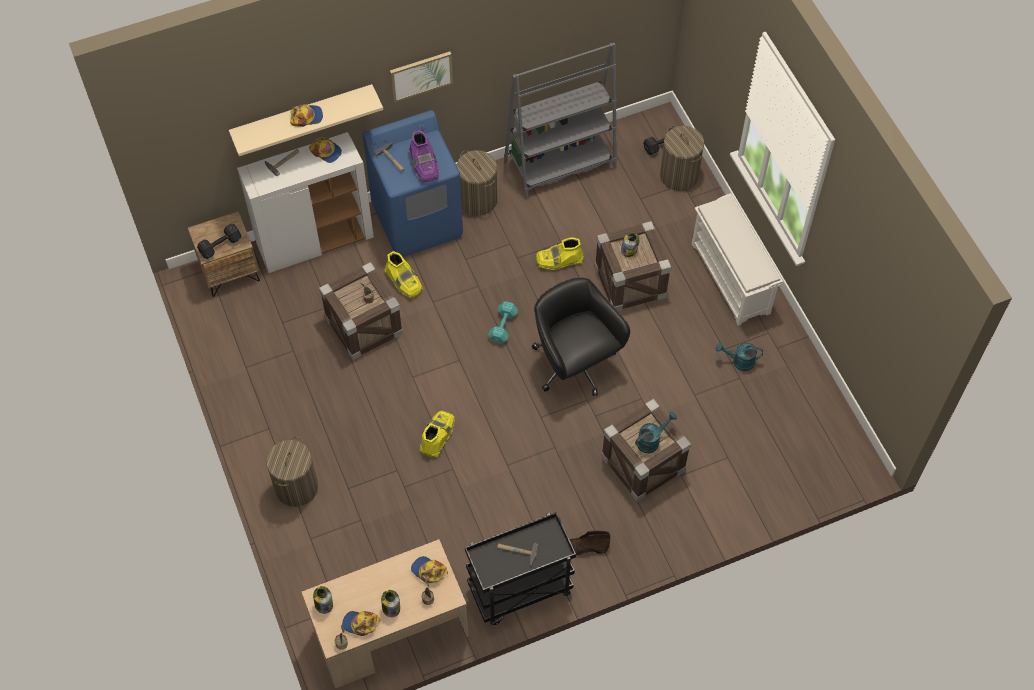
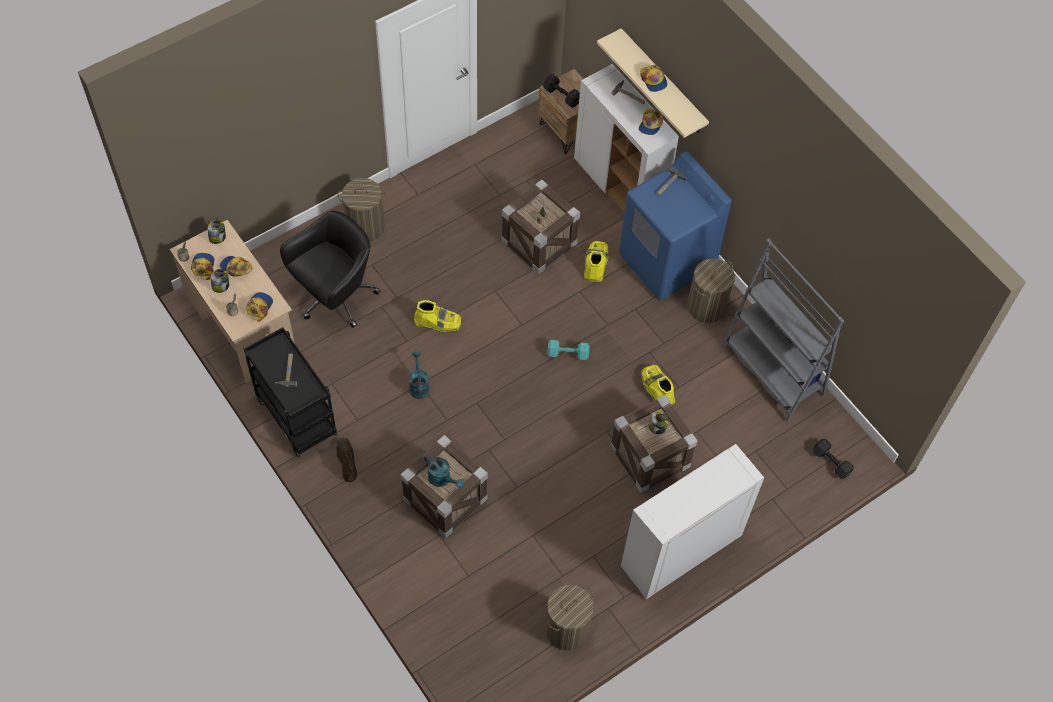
camera: 75 degrees right, 0 degrees up
yellow boot [384,251,423,299] -> yellow boot turned 150 degrees clockwise [584,241,609,282]
picture [390,52,453,103] -> none
purple boot [409,130,439,183] -> none
black office chair [532,277,630,396] -> black office chair moved to [280,210,380,328]
laundry basket [660,125,704,191] -> laundry basket moved to [545,585,594,650]
white shoe rack [692,193,783,326] -> white cabinet [621,444,764,599]
turquoise watering can [716,342,763,371] -> turquoise watering can moved to [409,352,429,399]
none -> cap [220,256,252,277]

